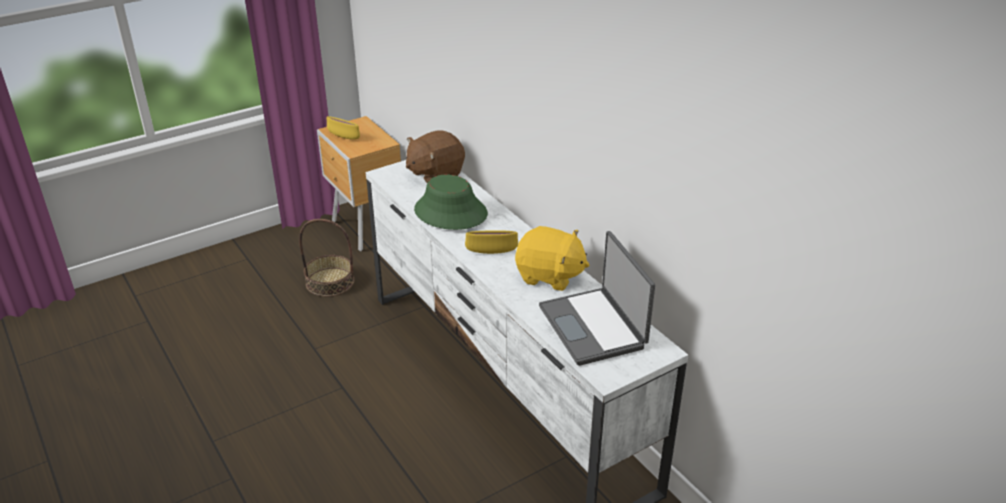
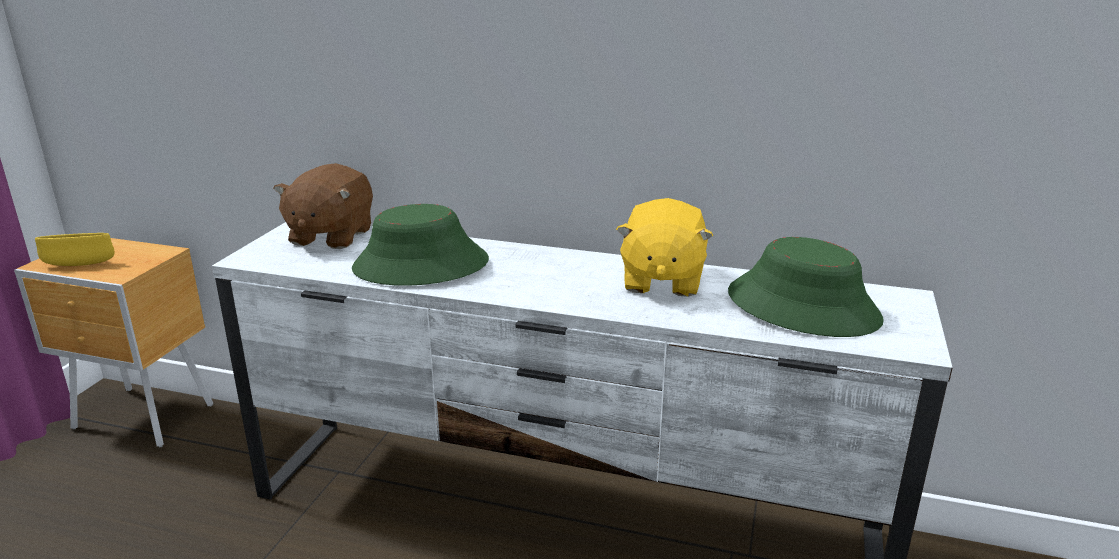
camera: 40 degrees left, 10 degrees down
basket [299,219,354,297] -> none
yellow bowl [465,230,518,254] -> none
yellow plush toy [515,226,589,291] -> yellow plush toy turned 120 degrees clockwise [616,198,714,297]
laptop [539,231,655,366] -> green hat [728,237,884,337]

